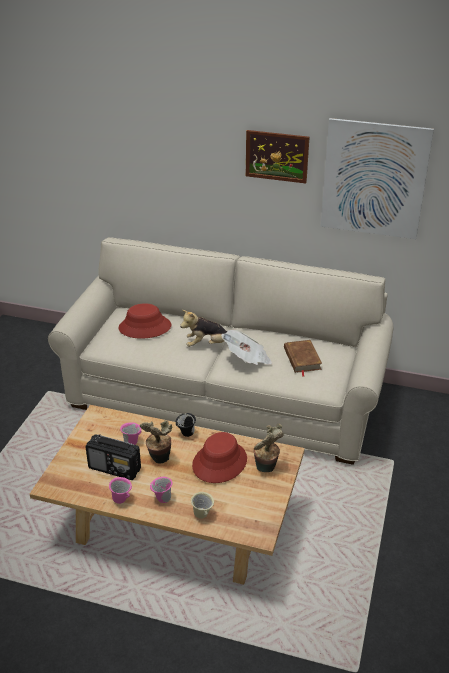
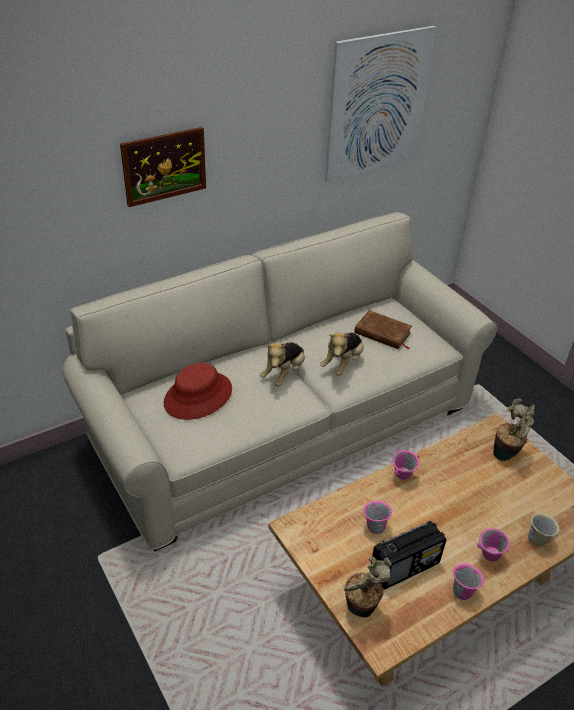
camera: 50 degrees left, 5 degrees up
potted plant [140,420,172,464] -> potted plant moved to [344,556,392,617]
black mug [176,413,196,437] -> pink mug [392,450,419,480]
red hat [192,432,247,483] -> none
newspaper [221,330,272,365] -> plush toy [320,332,364,376]
picture [246,130,309,183] -> picture moved to [120,127,206,207]

